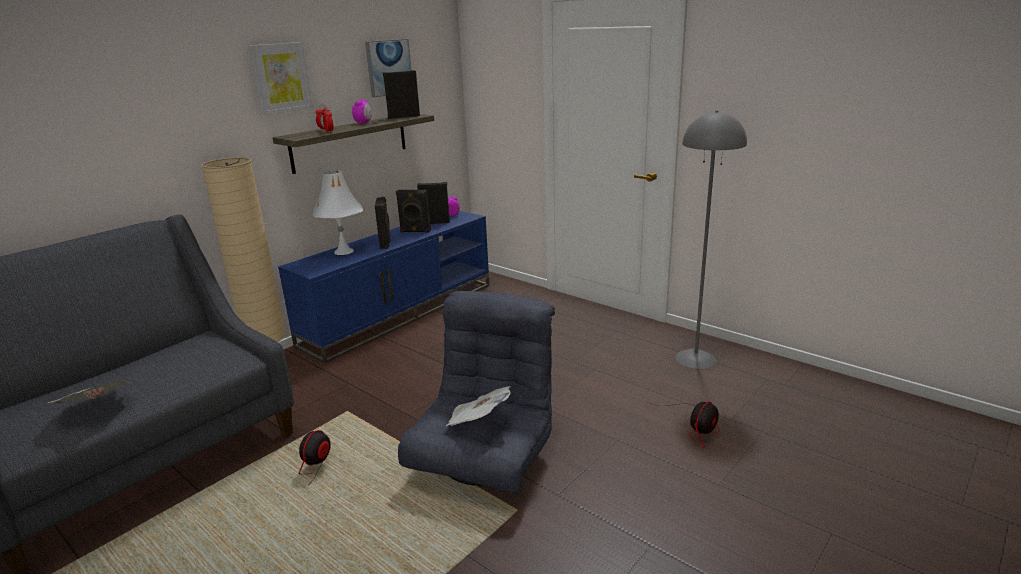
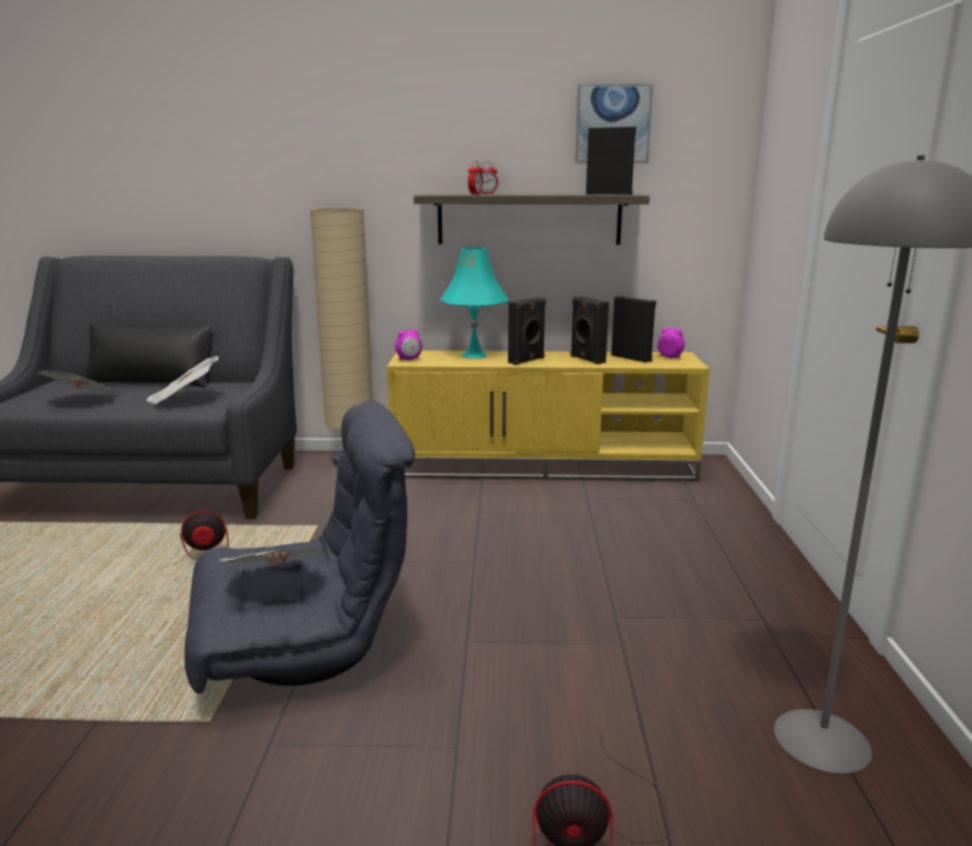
camera: 50 degrees right, 5 degrees down
picture [249,42,313,115] -> none
blue tv stand [278,211,490,364] -> yellow tv stand [387,350,710,481]
white table lamp [313,170,363,255] -> turquoise table lamp [440,247,509,358]
alarm clock [352,99,372,124] -> alarm clock moved to [395,329,422,360]
none -> black pillow [84,324,212,388]
none -> newspaper [146,356,219,405]

